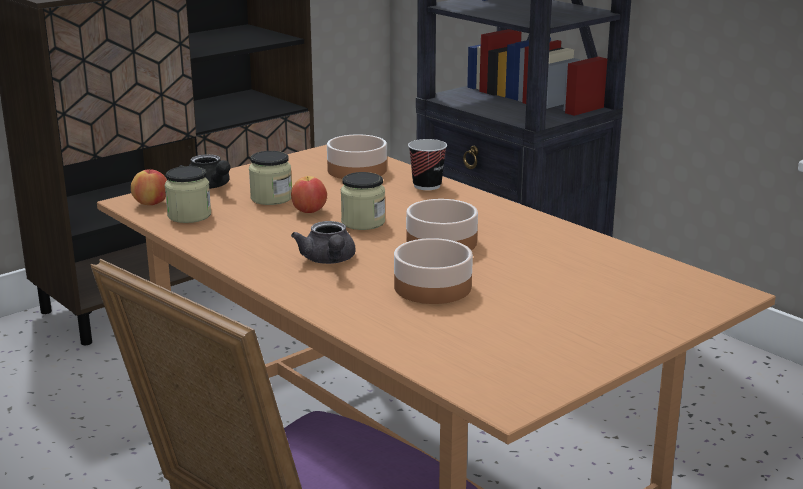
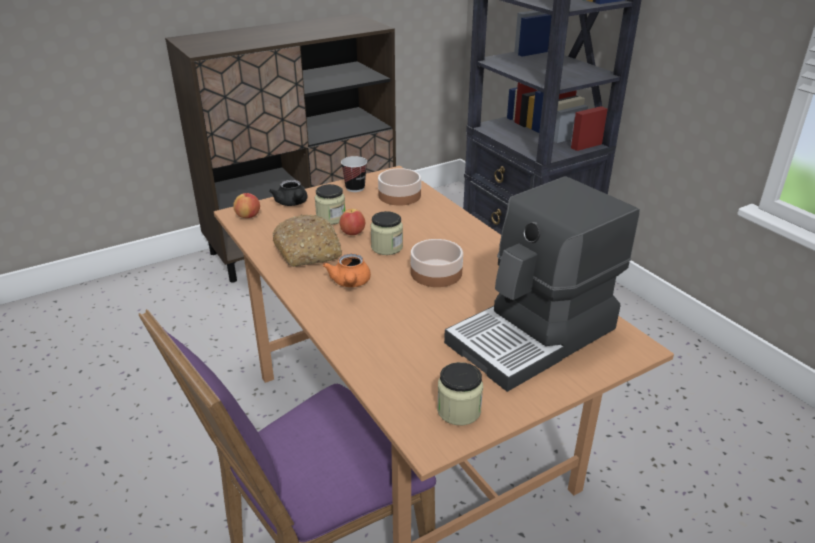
camera: 10 degrees right, 10 degrees up
jar [165,166,211,223] -> jar moved to [437,362,483,425]
grey teapot [291,221,356,264] -> orange teapot [323,254,371,287]
bowl [394,238,473,304] -> none
cup [408,139,447,190] -> cup moved to [341,156,367,192]
none -> bread [273,214,342,267]
none -> coffee machine [444,176,640,392]

